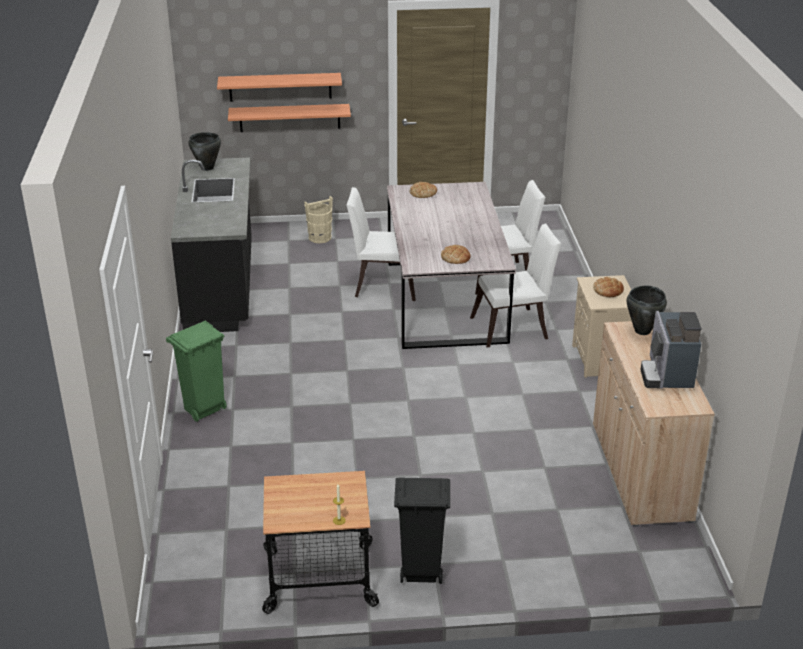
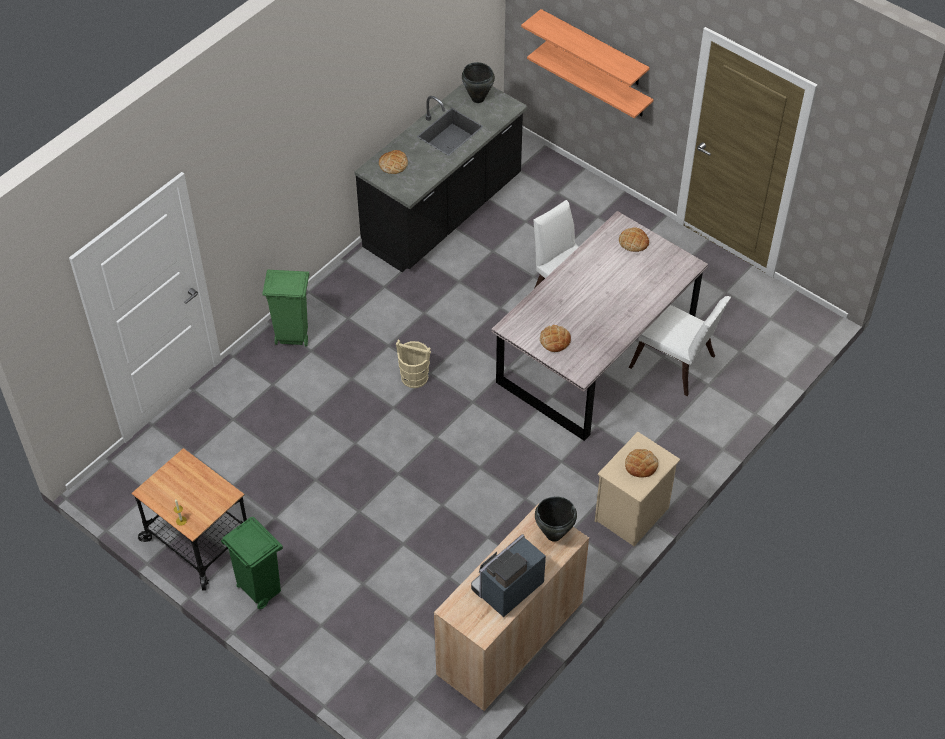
camera: 45 degrees right, 20 degrees up
beige bucket [304,196,333,243] -> beige bucket moved to [396,340,431,388]
black trash can [394,477,450,584] -> green trash can [221,517,283,609]
white chair [470,223,561,348] -> none
none -> bread [379,150,408,174]

